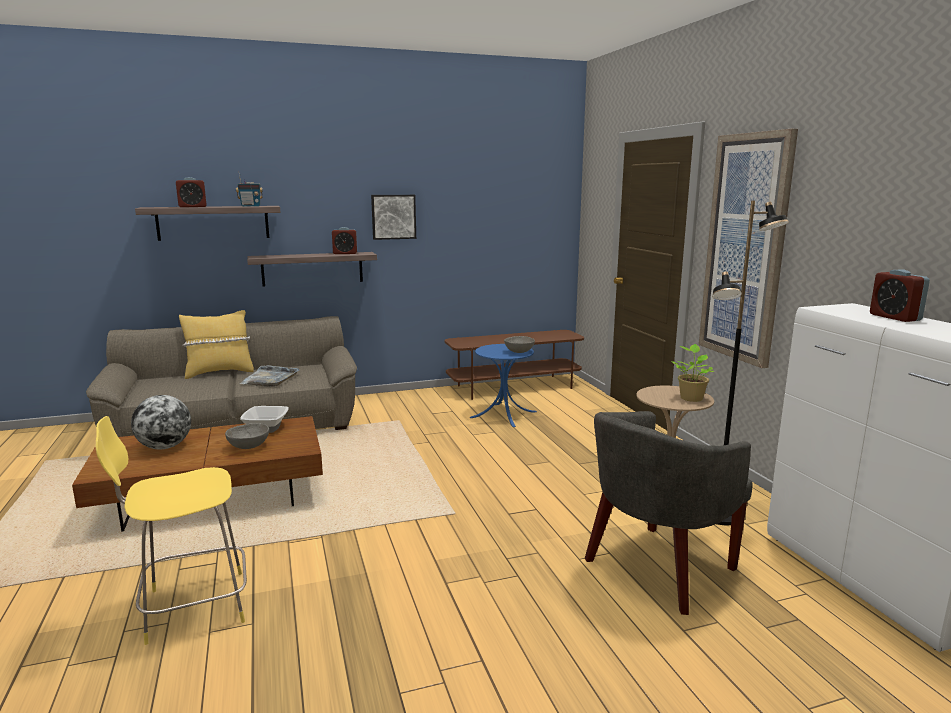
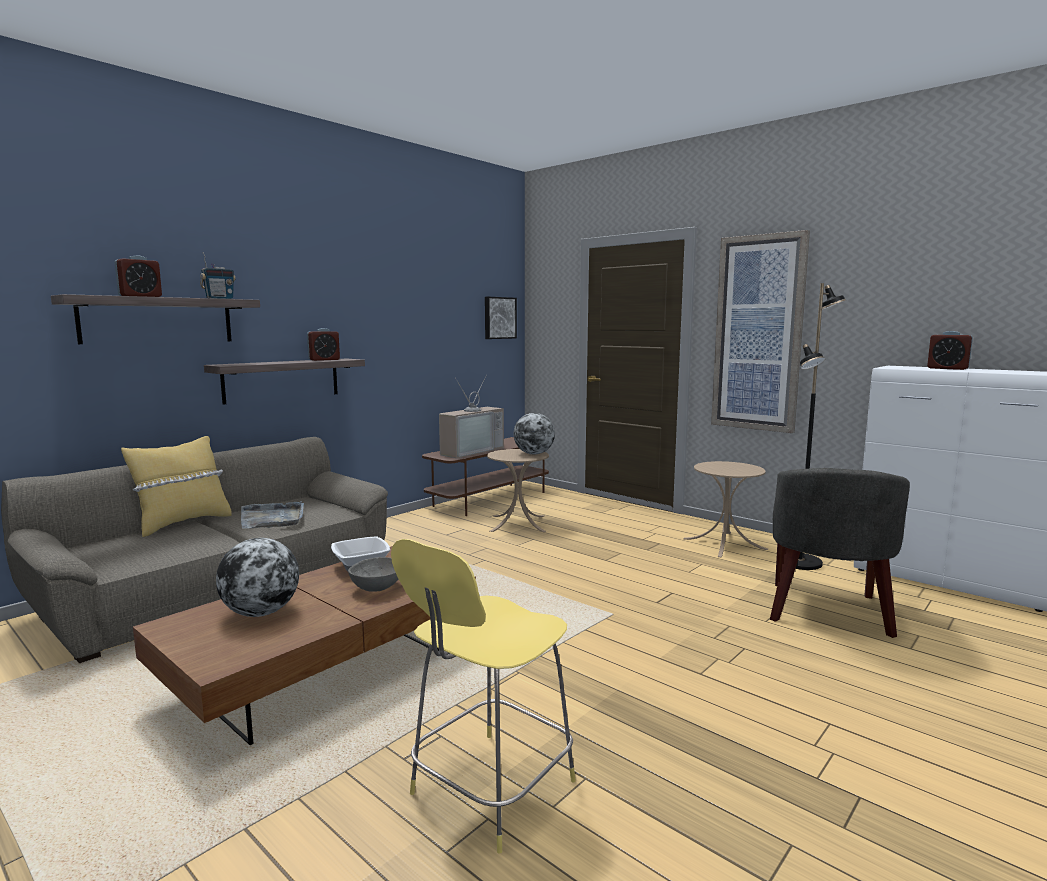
camera: 30 degrees left, 5 degrees down
picture [371,195,416,240] -> picture moved to [485,297,517,339]
blue side table [470,344,537,427] -> beige side table [487,449,549,532]
grey bowl [504,336,535,353] -> globe [513,413,555,454]
potted plant [671,344,714,402] -> none
none -> television [439,376,504,458]

